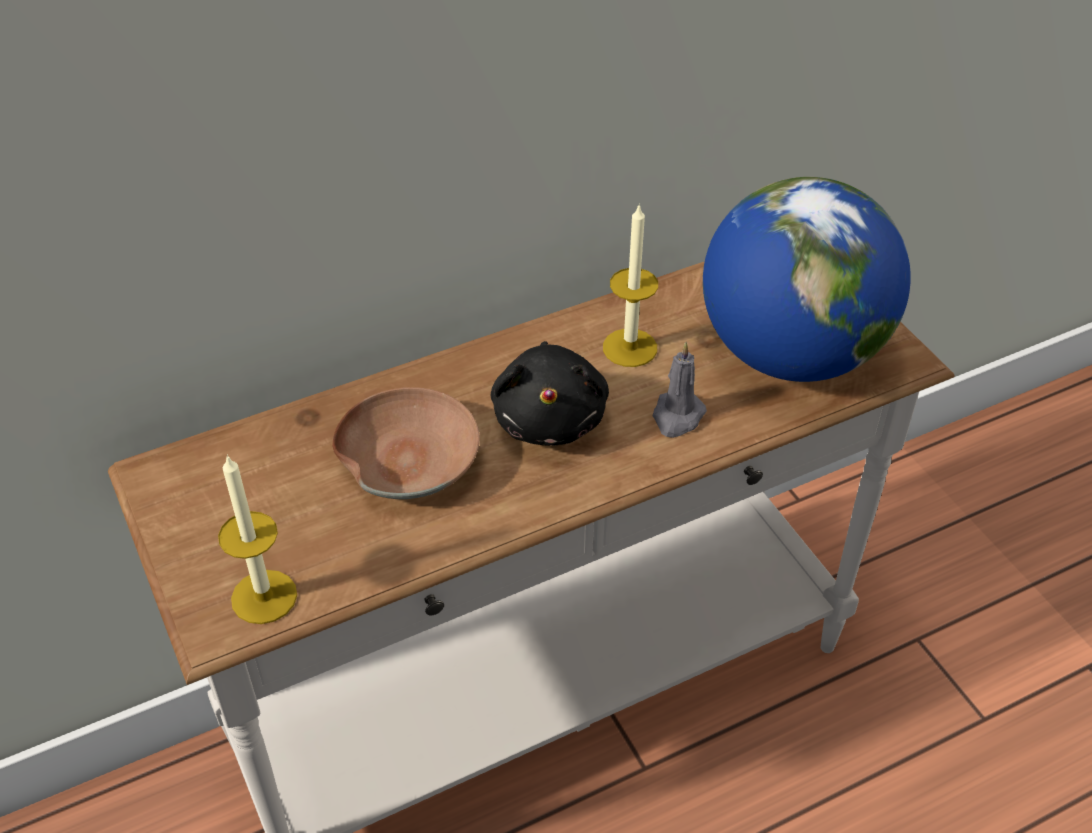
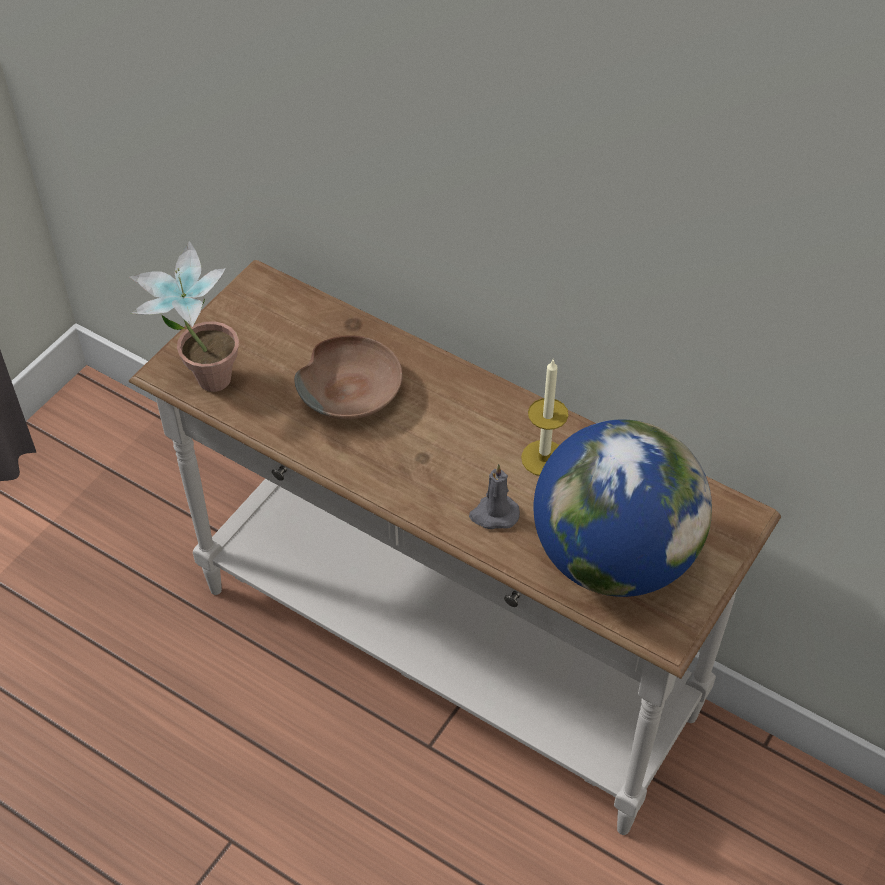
camera: 60 degrees right, 5 degrees up
candle [218,454,297,624] -> potted plant [129,241,239,392]
black plush toy [491,341,609,446] -> none

